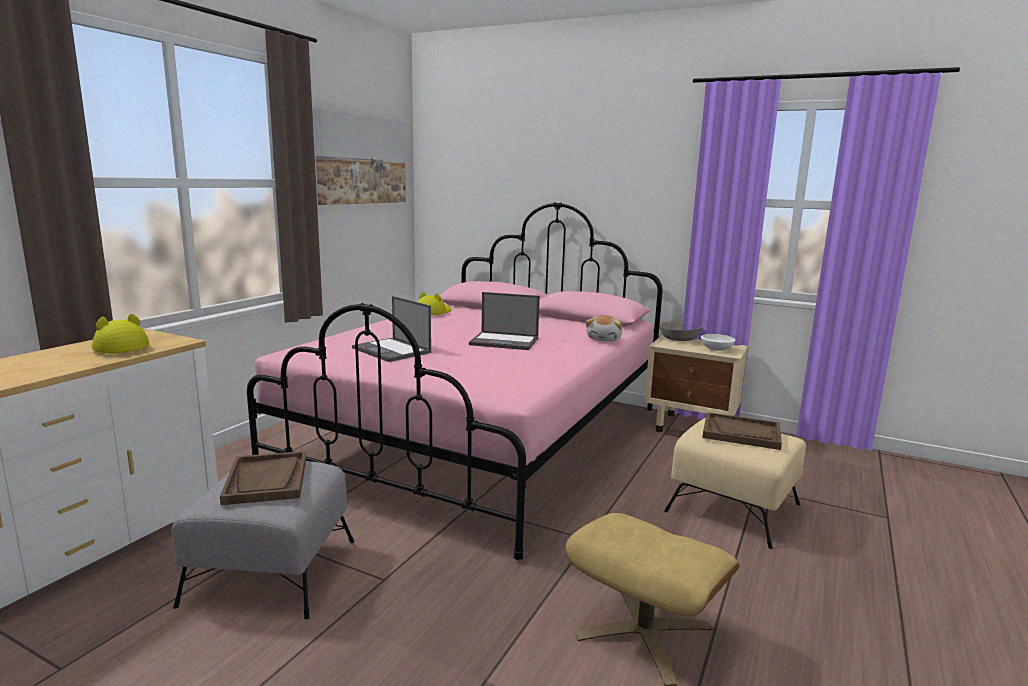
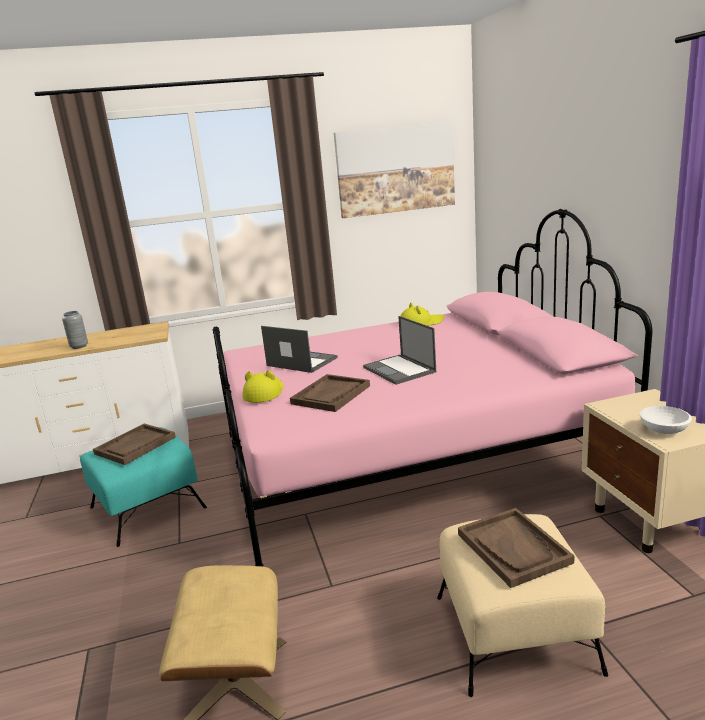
camera: 50 degrees right, 5 degrees up
yellow hat [91,314,149,353] -> yellow hat moved to [243,370,283,403]
grey ottoman [172,461,354,620] -> turquoise ottoman [80,427,207,547]
laptop [352,296,431,362] -> laptop turned 120 degrees clockwise [261,326,338,373]
plush toy [586,315,622,342] -> none
grey bowl [659,321,702,341] -> none
none -> grey vase [62,311,88,349]
none -> brown tray [290,374,370,412]

